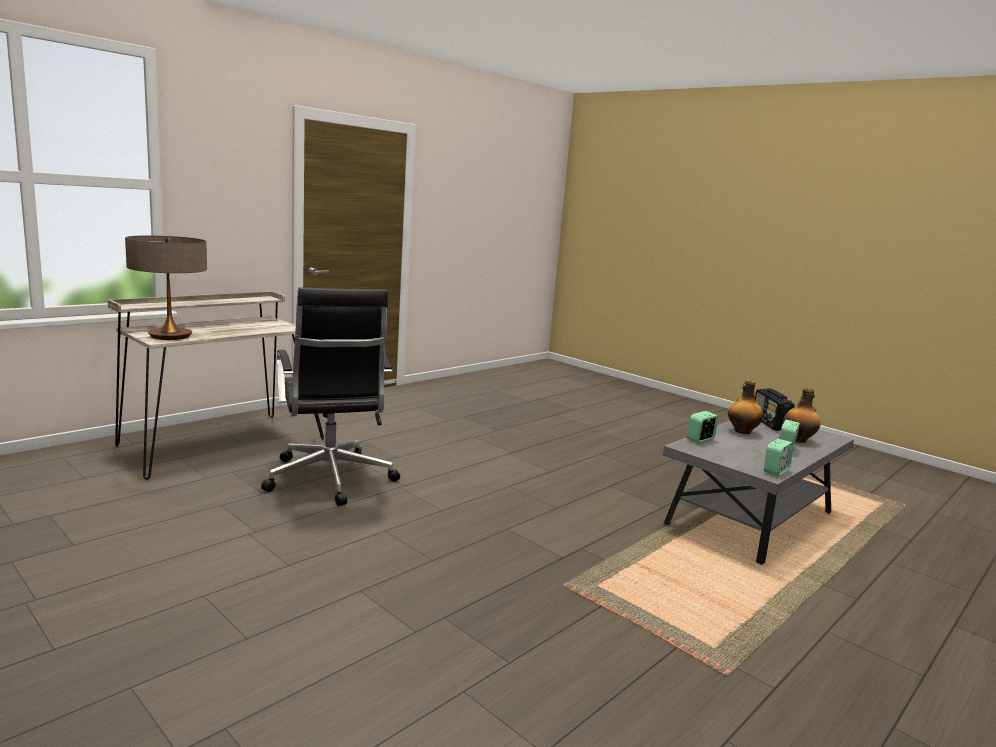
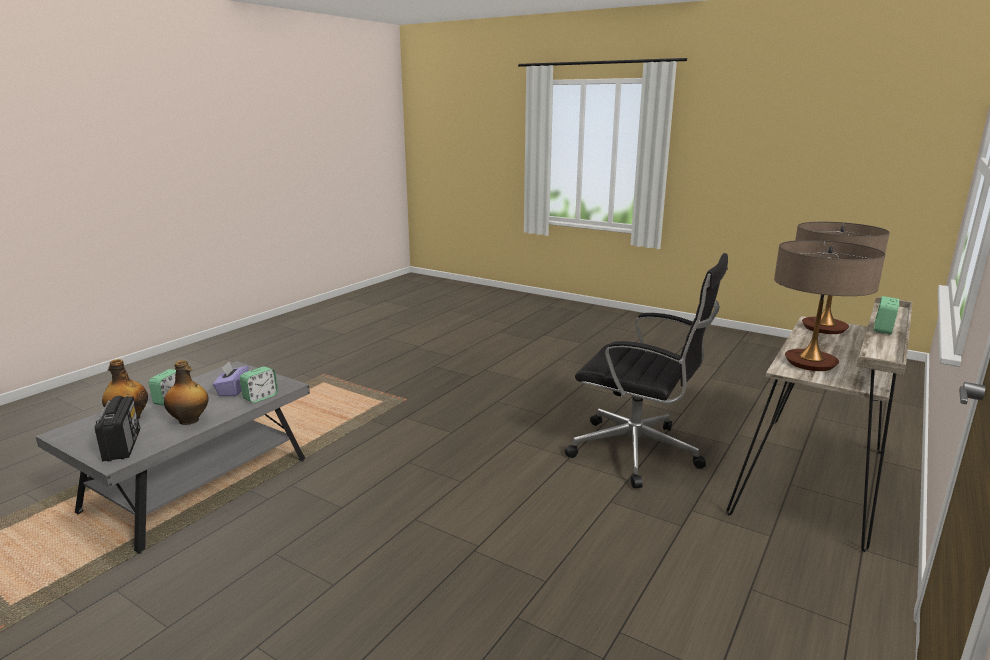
camera: 170 degrees right, 5 degrees up
black office chair [261,287,400,506] -> black office chair turned 150 degrees clockwise [565,253,728,488]
alarm clock [764,439,794,476] -> alarm clock moved to [874,296,899,335]
none -> purple tissue box [213,362,249,396]
none -> table lamp [774,240,885,371]

